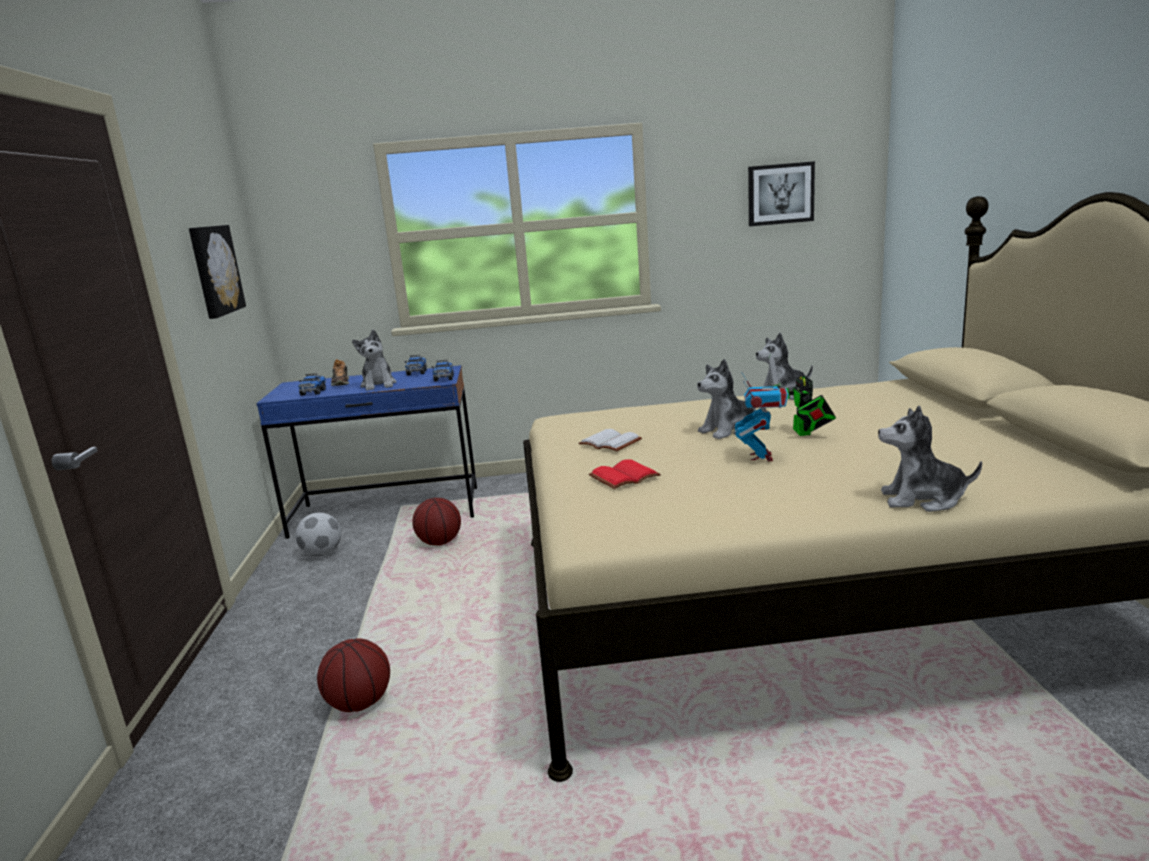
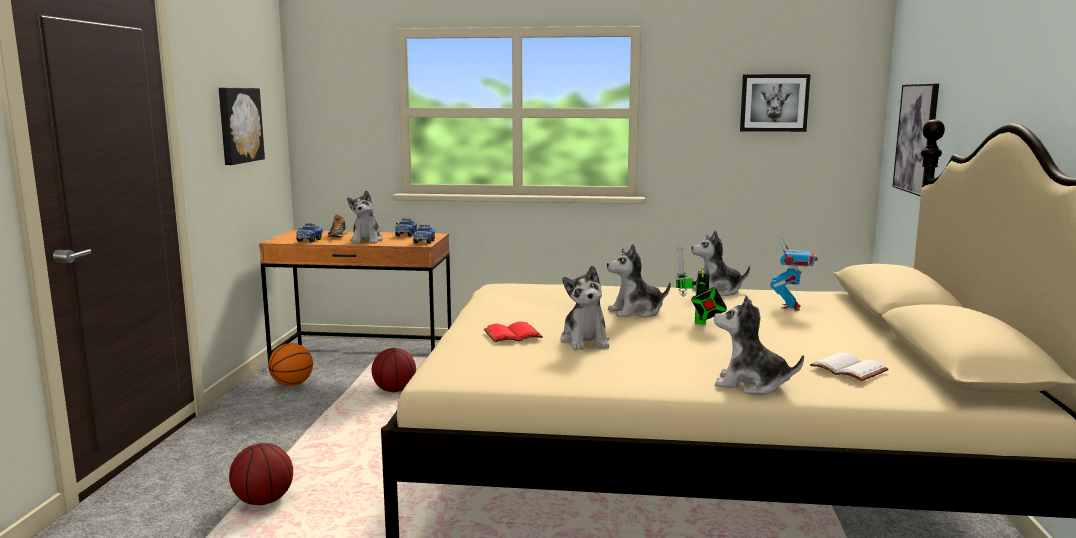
camera: 10 degrees right, 5 degrees down
blue desk [256,365,477,539] -> brown desk [259,230,451,363]
football [295,512,341,556] -> basketball [268,343,313,386]
white book [579,429,642,452] -> white book moved to [810,352,888,381]
toy robot [735,373,788,461] -> toy robot moved to [770,238,818,311]
none -> plush toy [560,266,610,350]
none -> picture [892,84,939,197]

